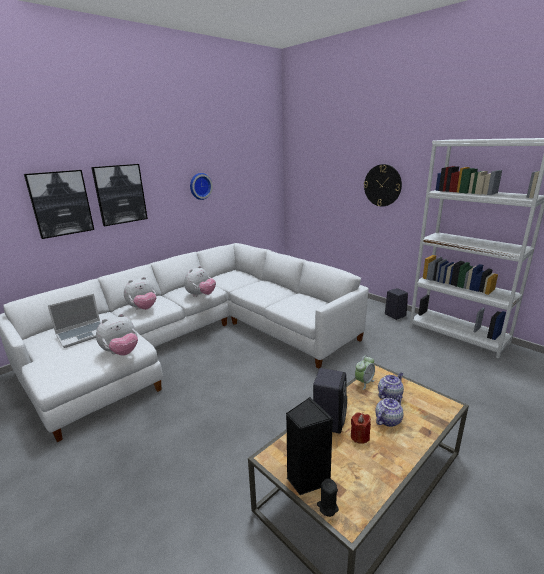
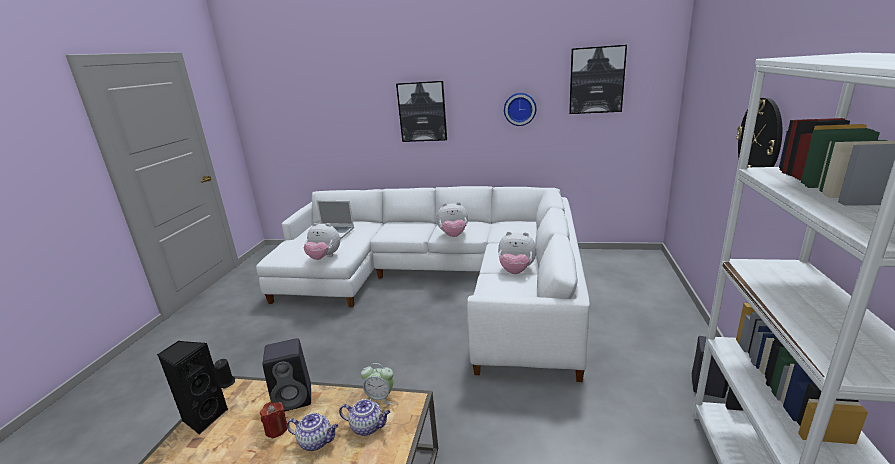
camera: 55 degrees right, 0 degrees up
picture [24,170,94,239] -> picture moved to [569,45,627,114]
plush toy [124,277,156,310] -> plush toy moved to [498,232,537,274]
black candle [317,479,339,517] -> black candle moved to [214,359,235,388]

